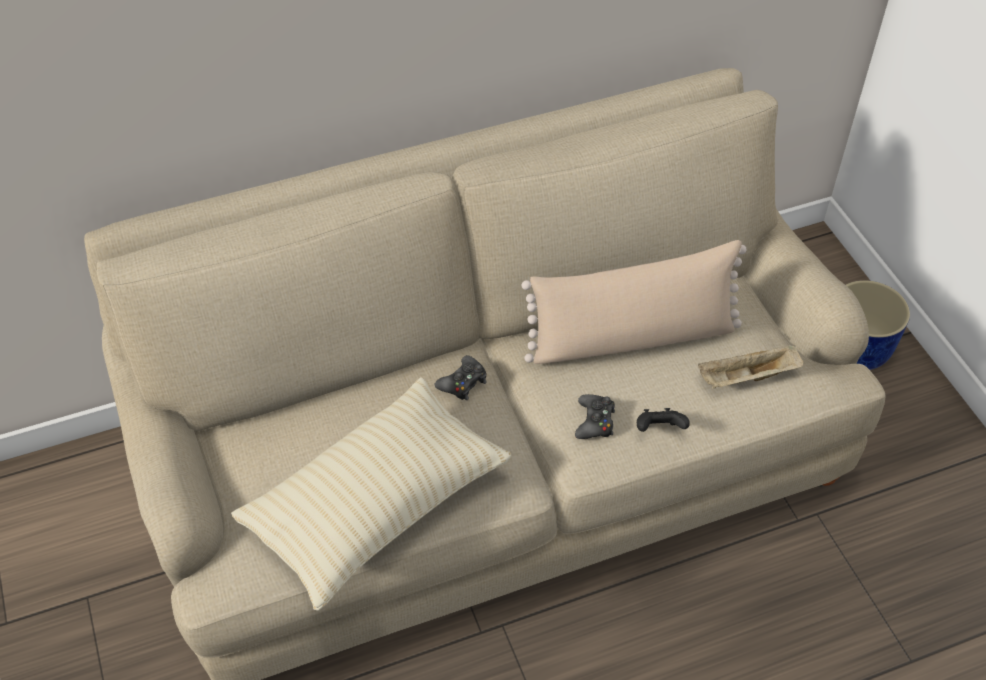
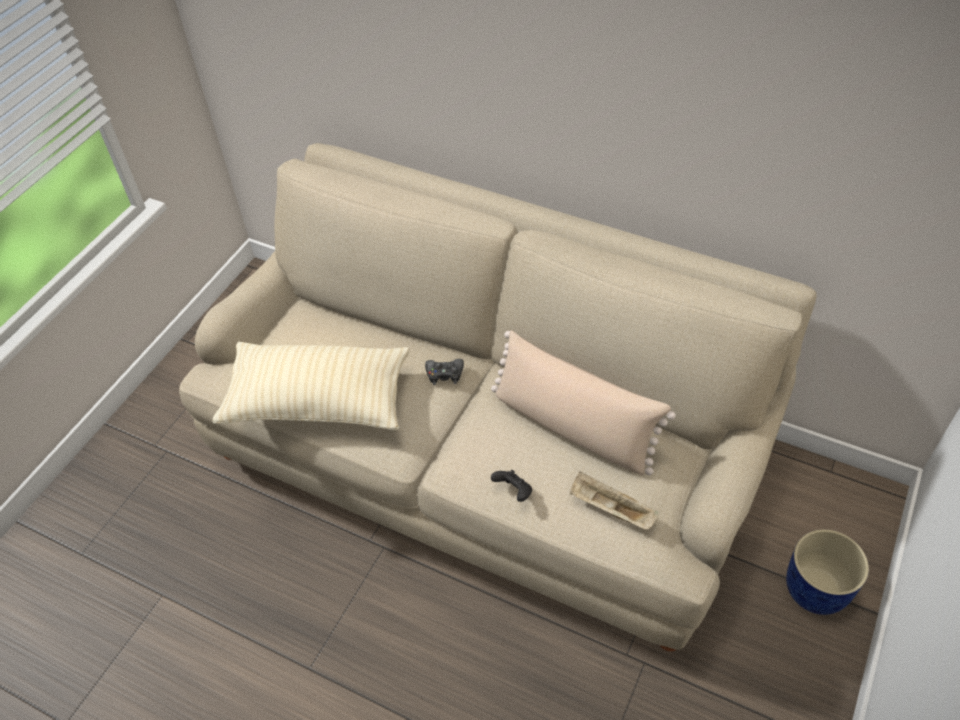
camera: 50 degrees right, 0 degrees up
black game controller [575,394,615,439] -> none

